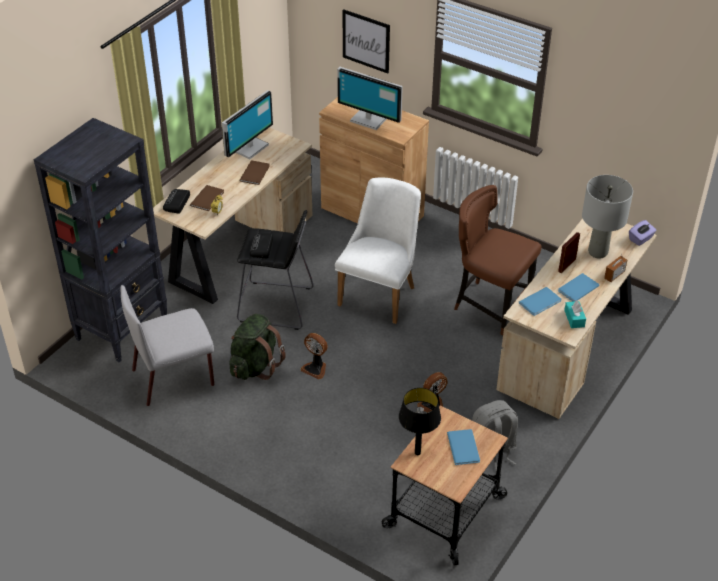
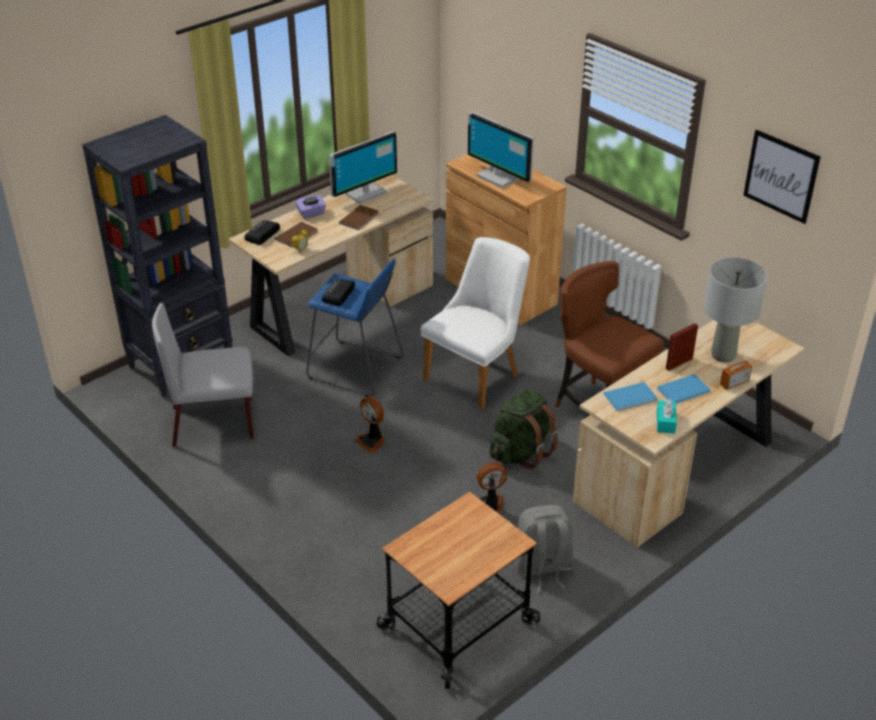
camera: 15 degrees right, 5 degrees down
green backpack [229,314,286,380] -> green backpack moved to [490,389,558,469]
black stool [237,210,314,330] -> blue stool [306,259,404,397]
picture [343,9,390,73] -> picture moved to [743,129,821,224]
black table lamp [399,388,441,455] -> none
blue book [447,429,480,465] -> none
purple tissue box [629,220,656,246] -> purple tissue box moved to [295,195,326,219]

